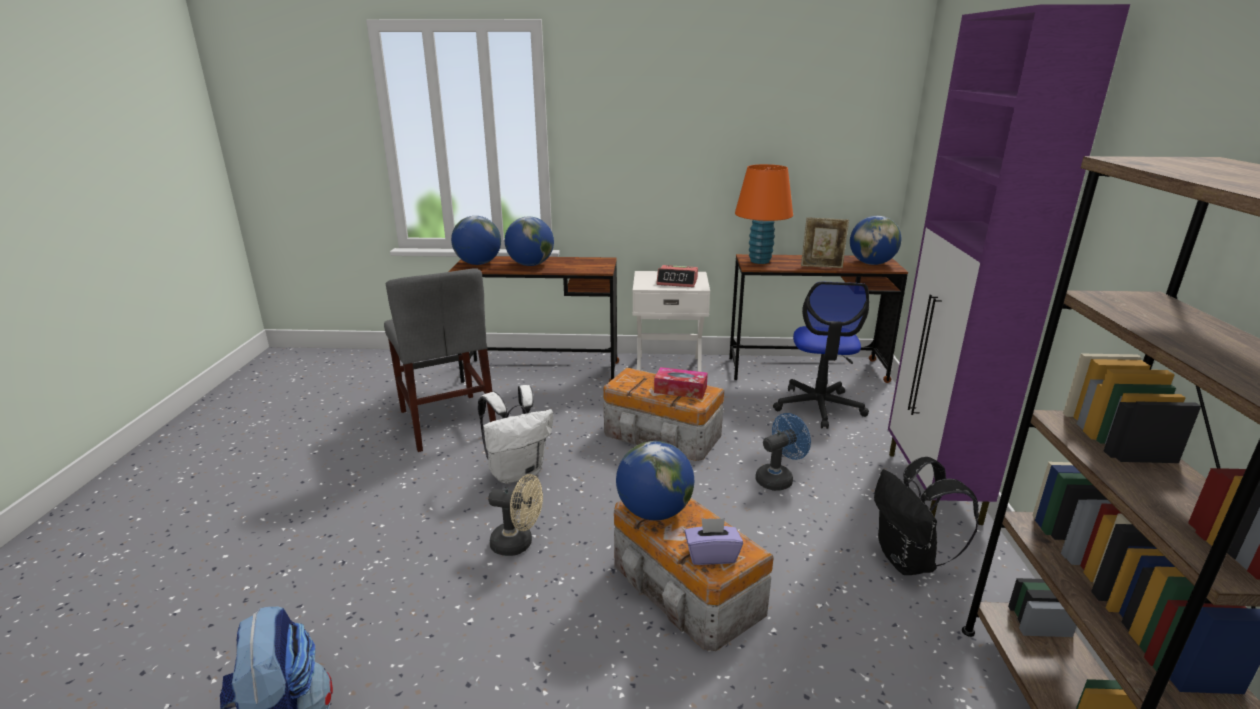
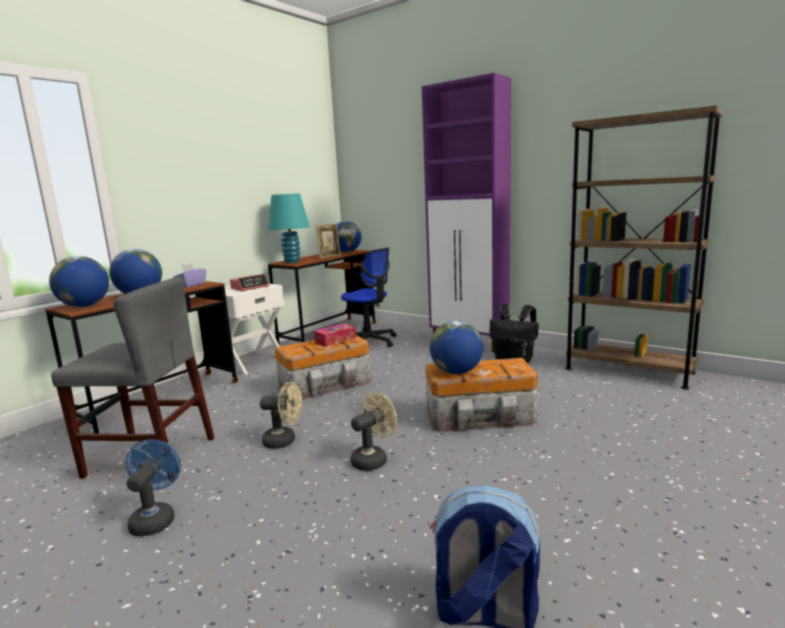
camera: 55 degrees left, 10 degrees down
white backpack [478,385,553,484] -> beige fan [260,381,302,448]
purple tissue box [684,518,743,565] -> purple tissue box moved to [174,263,206,287]
orange table lamp [735,164,793,264] -> turquoise table lamp [268,193,310,263]
blue fan [755,413,811,491] -> blue fan moved to [125,439,181,536]

